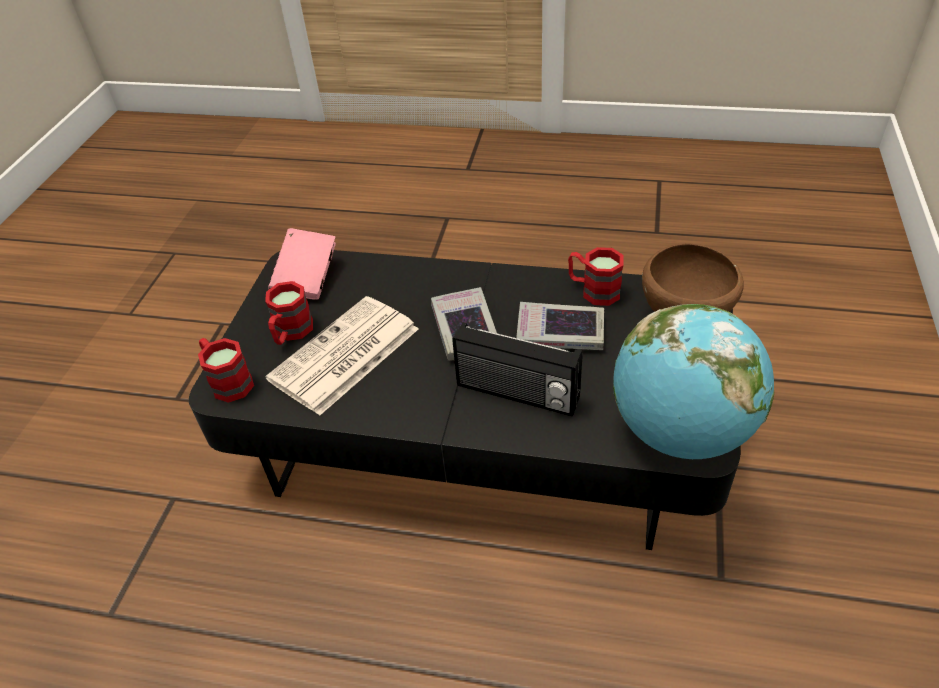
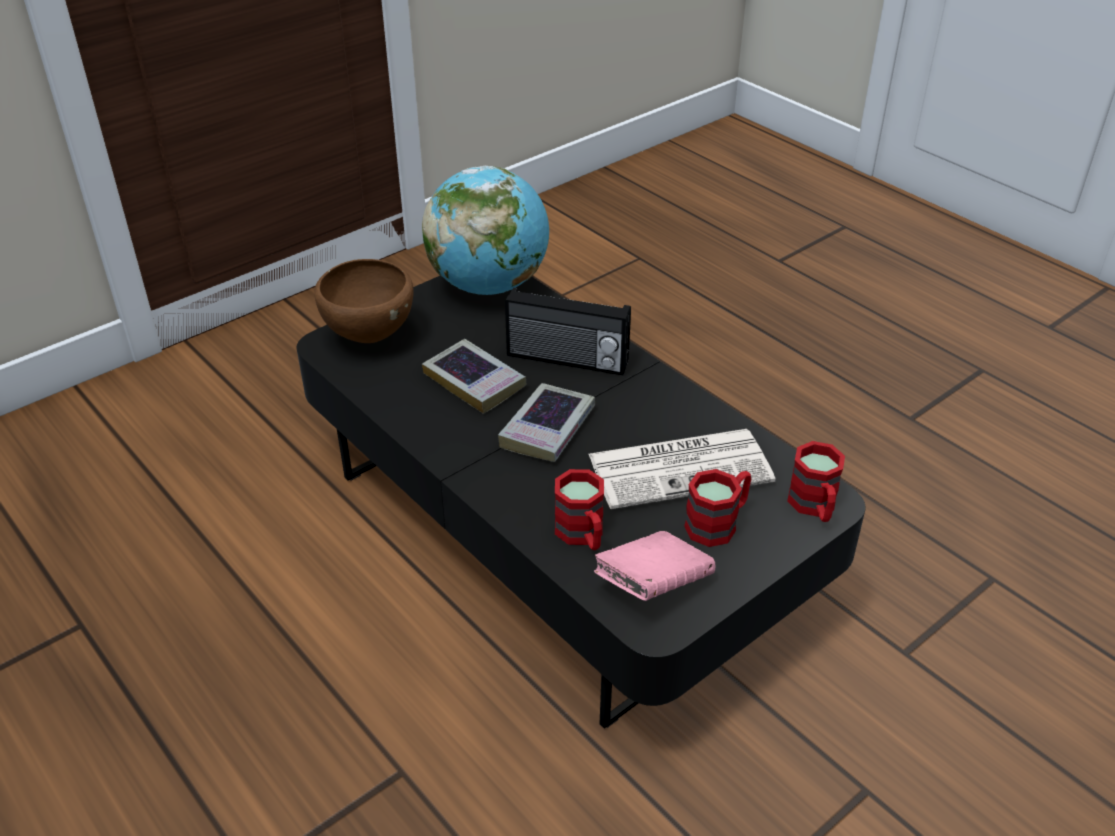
camera: 145 degrees left, 5 degrees down
radio [452,322,583,417] -> radio turned 135 degrees clockwise [505,288,631,375]
red mug [568,247,624,306] -> red mug moved to [555,469,604,550]

